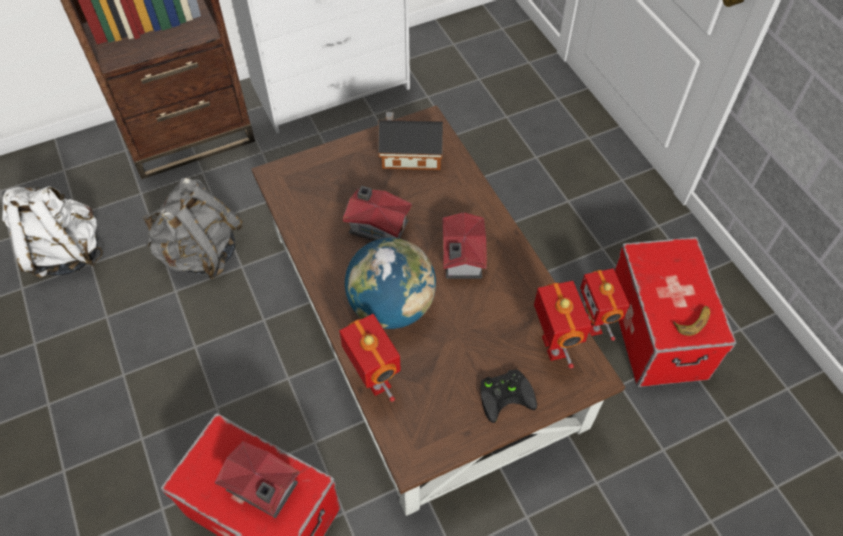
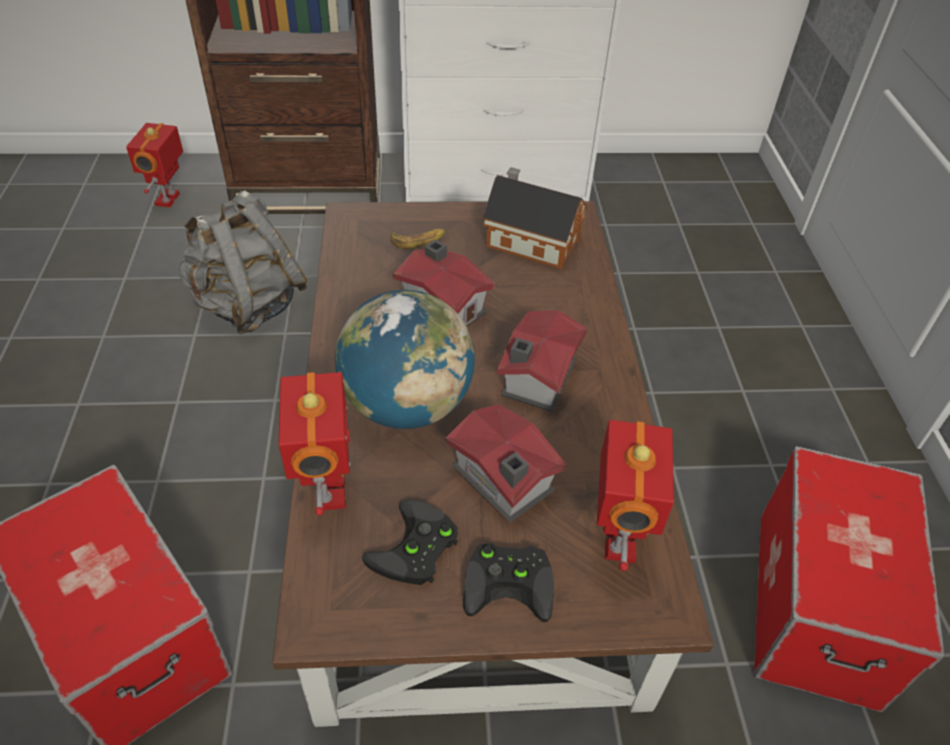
camera: 20 degrees right, 10 degrees down
white backpack [2,186,103,278] -> none
toy house [215,441,300,518] -> toy house moved to [445,404,567,523]
toy robot [580,269,630,341] -> toy robot moved to [126,123,183,207]
banana [673,306,710,336] -> banana moved to [390,229,446,249]
none -> black game controller [362,500,458,585]

